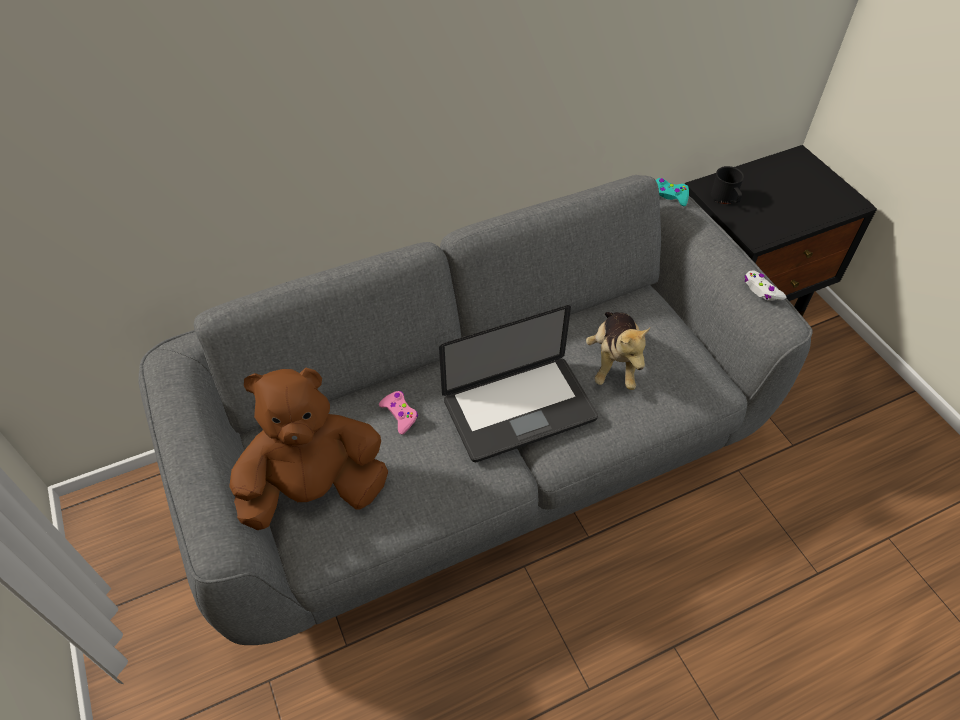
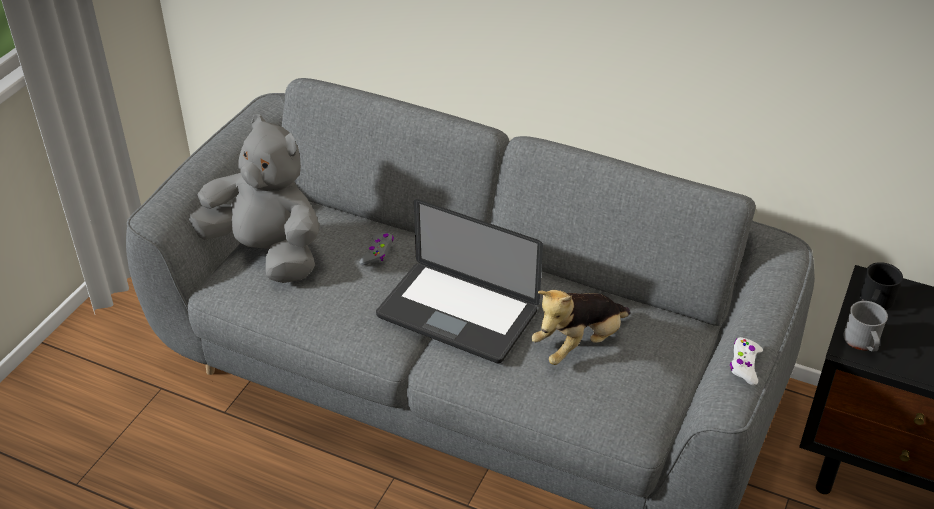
camera: 50 degrees right, 10 degrees down
brown plush toy [229,368,388,530] -> grey plush toy [189,114,319,283]
pink game controller [379,391,418,434] -> grey game controller [359,233,394,265]
turquoise game controller [656,178,689,206] -> none
none -> grey mug [843,301,888,351]

